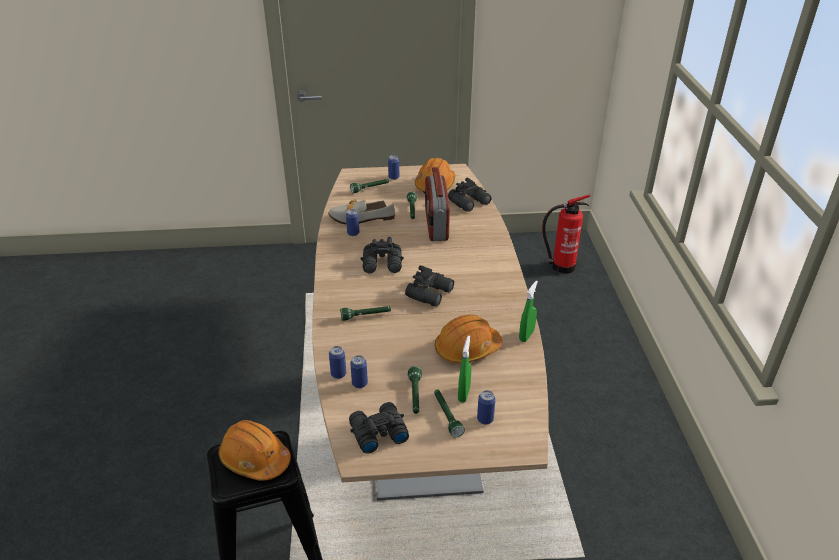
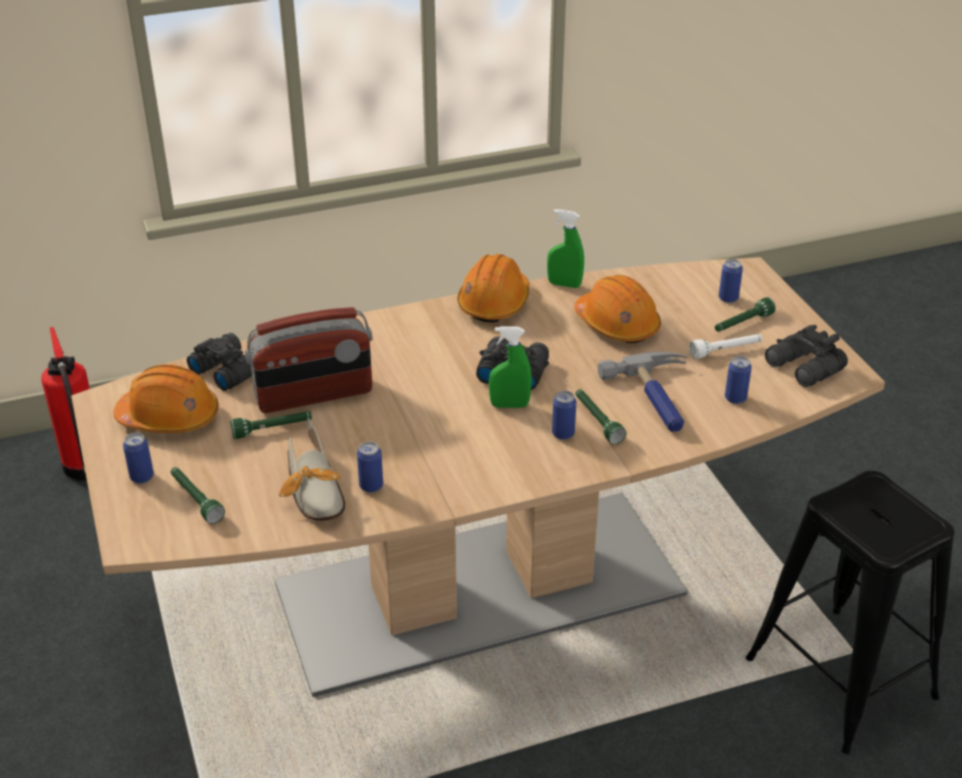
camera: 105 degrees left, 0 degrees up
orange hard hat [219,420,291,481] -> orange hard hat moved to [457,254,529,323]
can [329,346,346,379] -> can moved to [552,391,576,440]
black binoculars [360,237,404,273] -> none
green flashlight [408,366,422,414] -> white flashlight [689,334,762,359]
green spray bottle [458,335,471,403] -> green spray bottle moved to [489,326,532,408]
none -> hammer [598,352,687,432]

